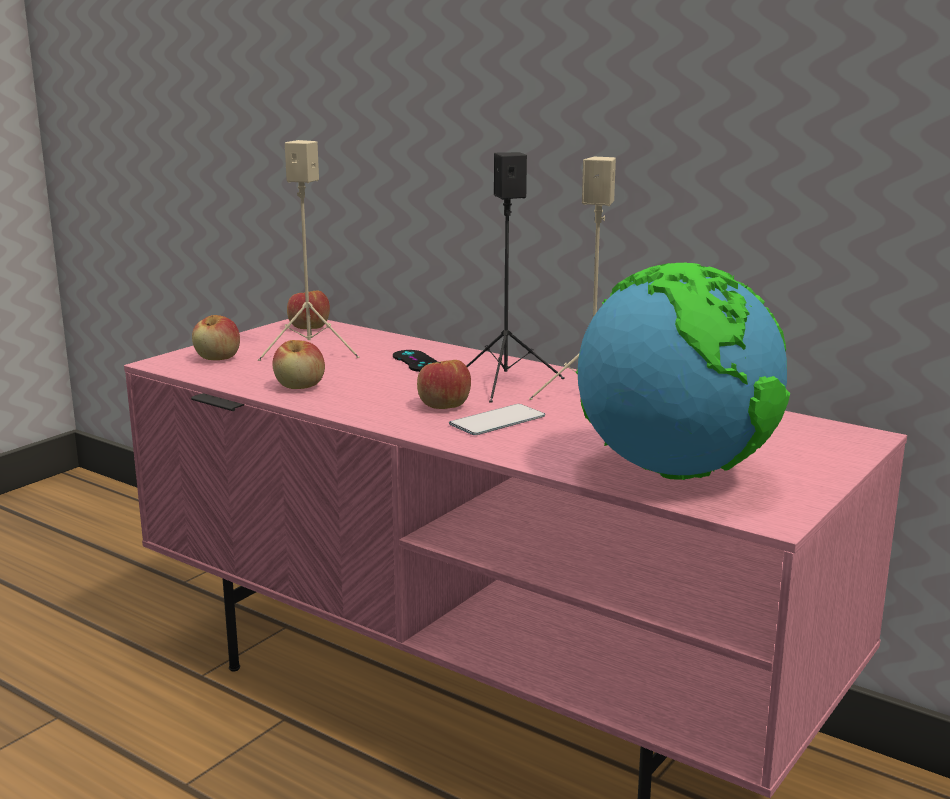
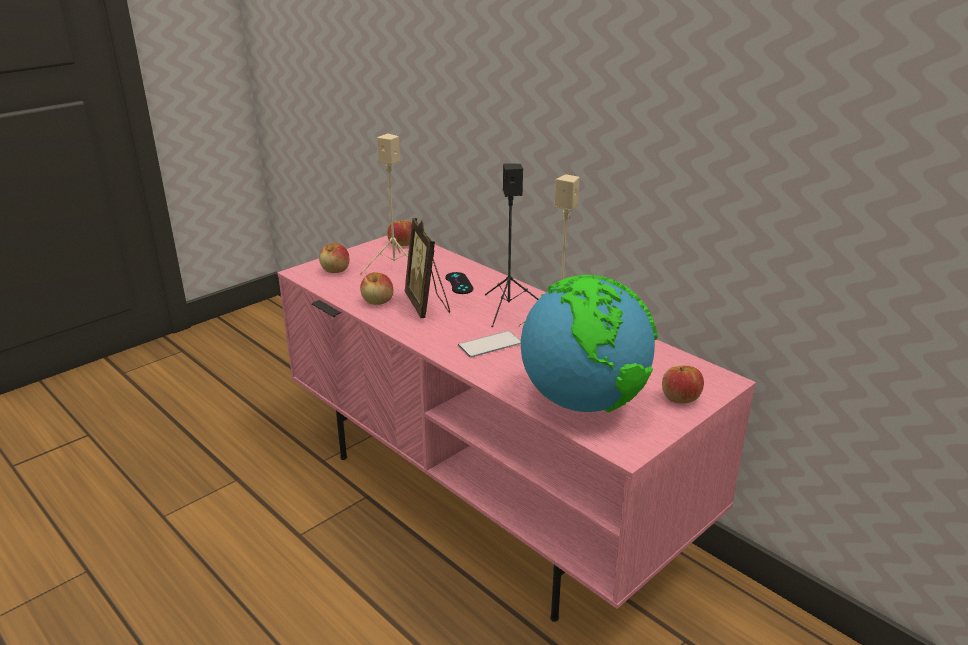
camera: 10 degrees right, 10 degrees up
apple [417,360,471,409] -> apple moved to [662,365,704,404]
none -> picture frame [405,218,450,318]

